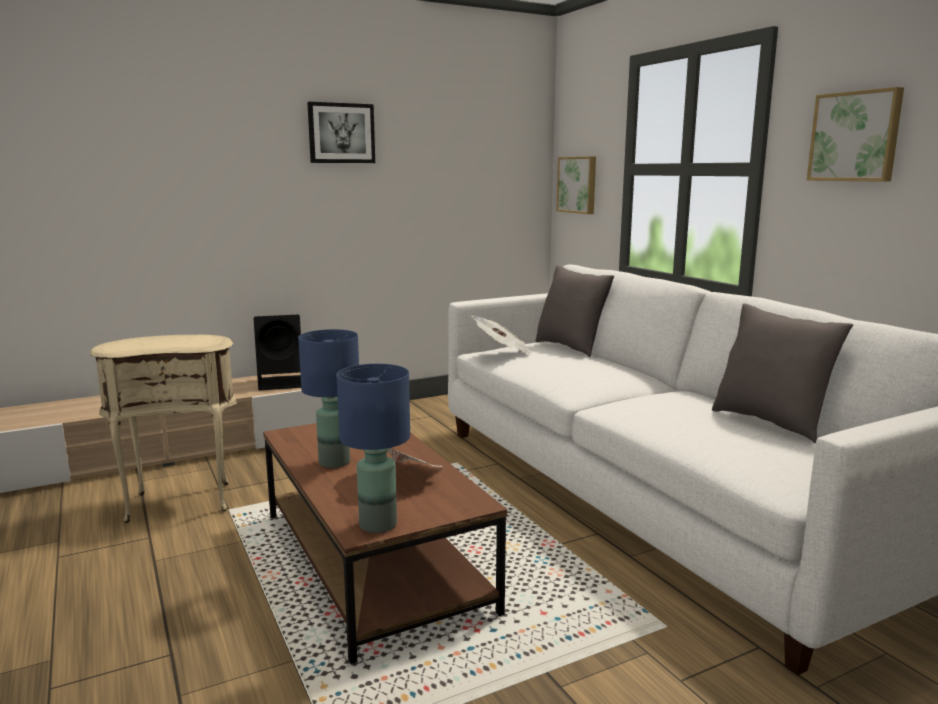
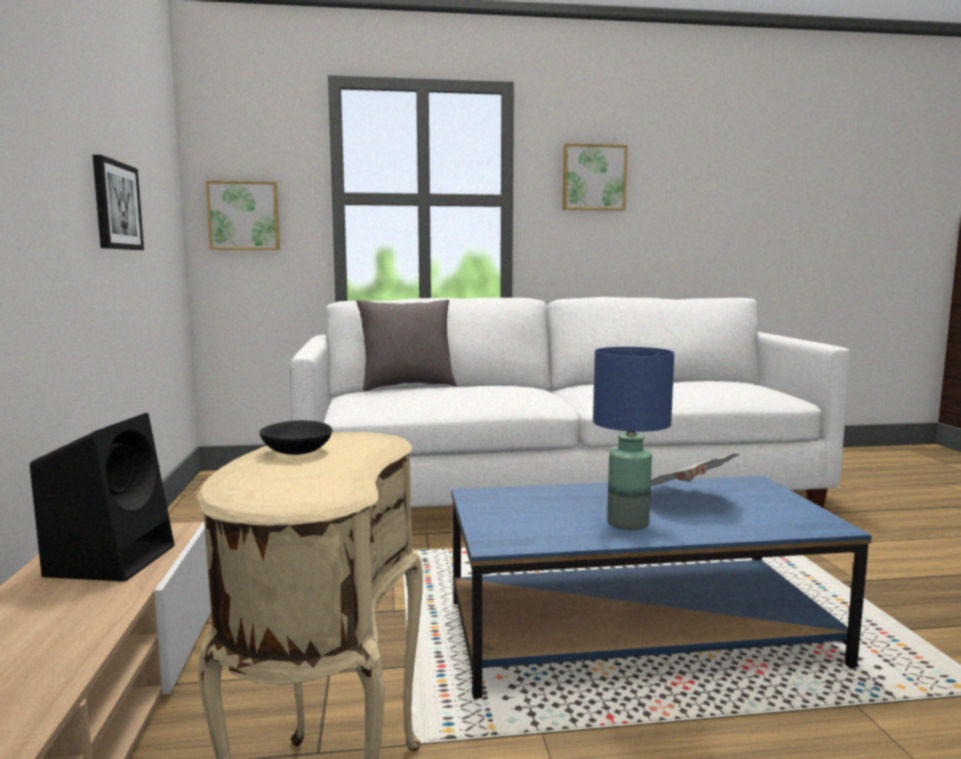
camera: 70 degrees left, 5 degrees down
brown coffee table [263,423,507,664] -> blue coffee table [451,476,872,699]
picture [307,102,375,163] -> picture moved to [93,155,144,250]
blue table lamp [337,364,410,533] -> none
newspaper [471,315,531,354] -> none
grey pillow [712,303,853,443] -> none
none -> black bowl [259,420,332,455]

